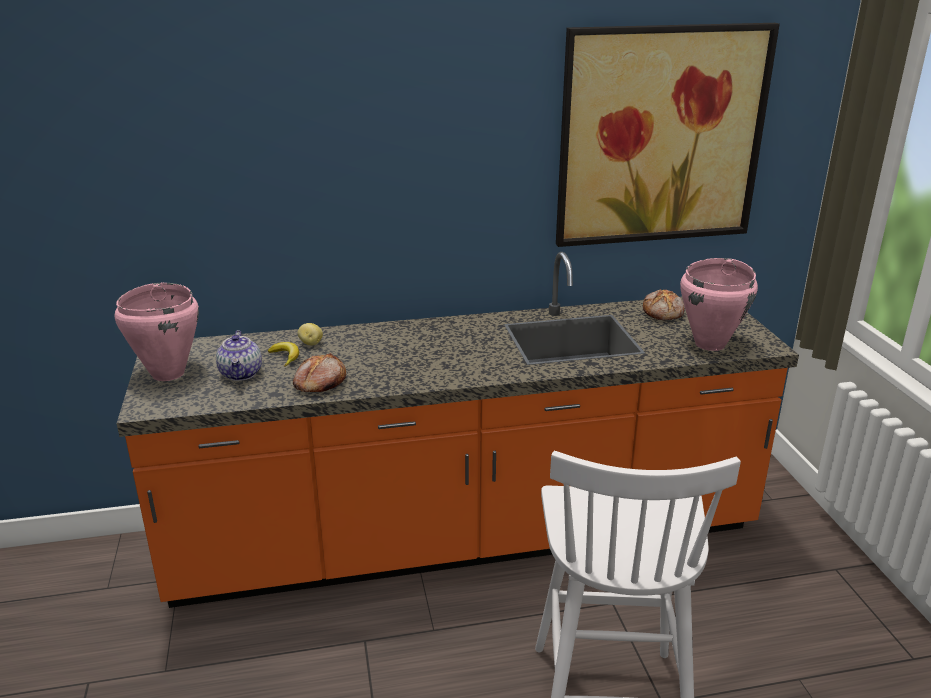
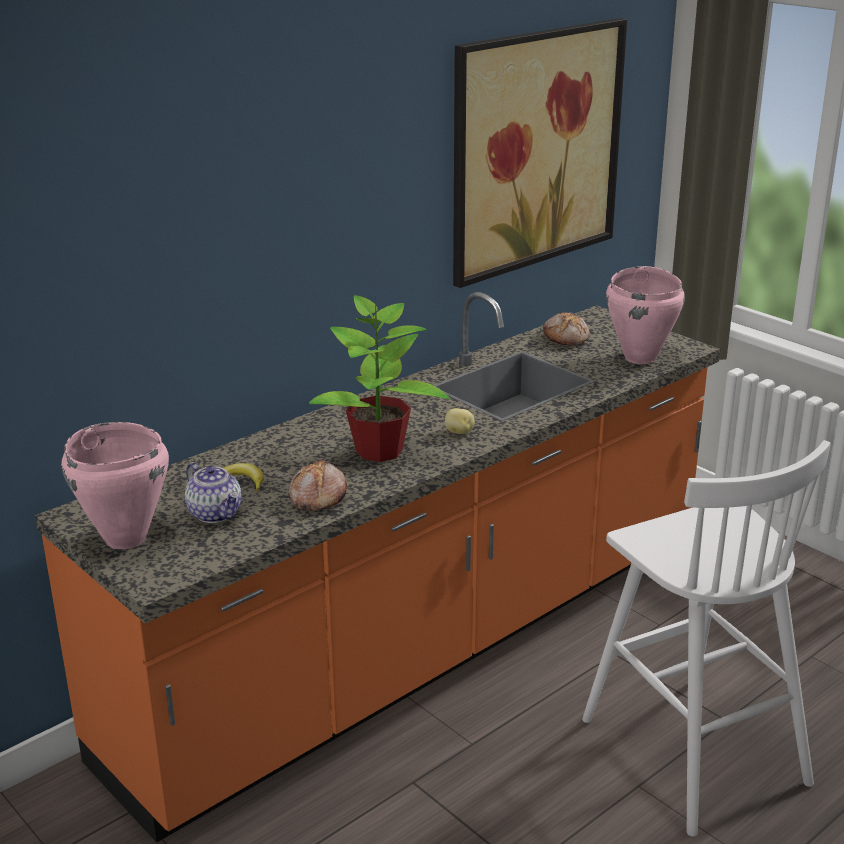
camera: 30 degrees left, 0 degrees up
potato [298,323,323,346] -> potato moved to [445,408,474,434]
none -> potted plant [309,295,449,462]

